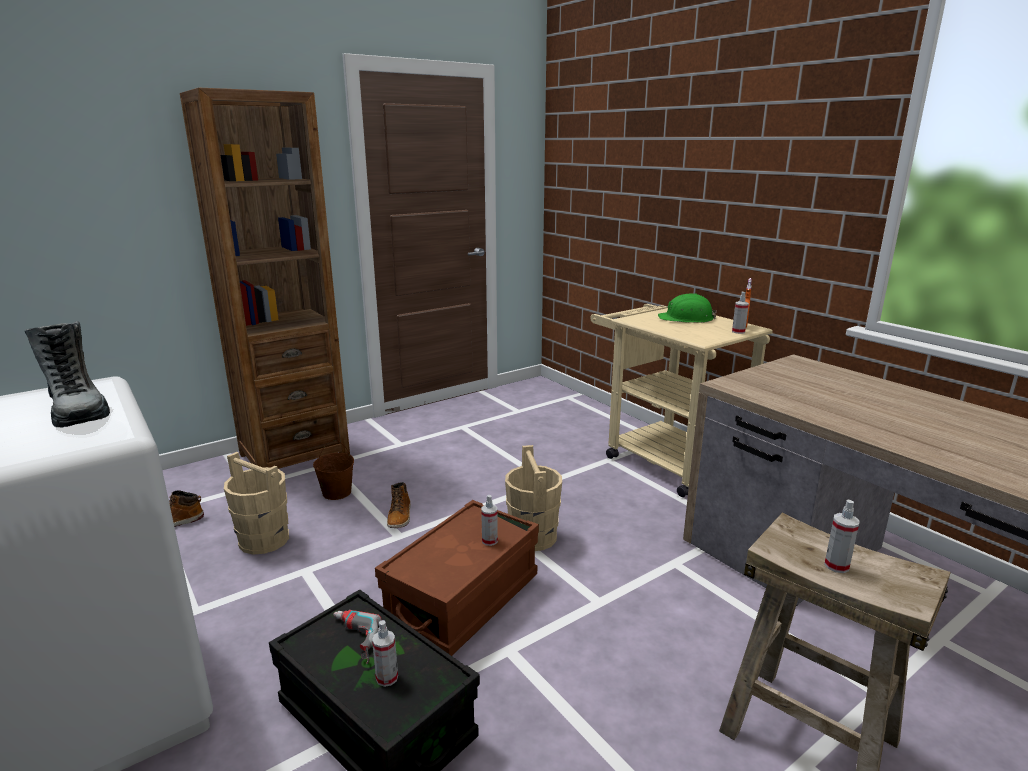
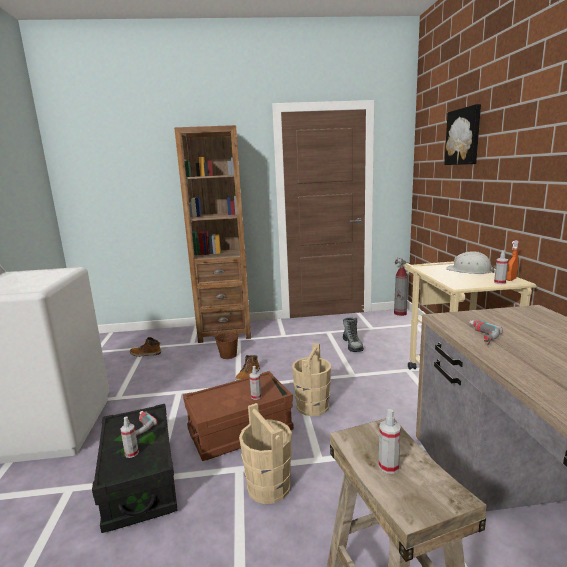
camera: 30 degrees right, 5 degrees down
boot [25,321,110,428] -> boot moved to [343,317,364,352]
beige bucket [224,452,289,555] -> beige bucket moved to [239,403,292,504]
green hard hat [658,293,717,323] -> white hard hat [446,251,496,274]
none -> fire extinguisher [394,258,410,316]
none -> picture [444,104,481,165]
none -> power drill [468,320,503,345]

